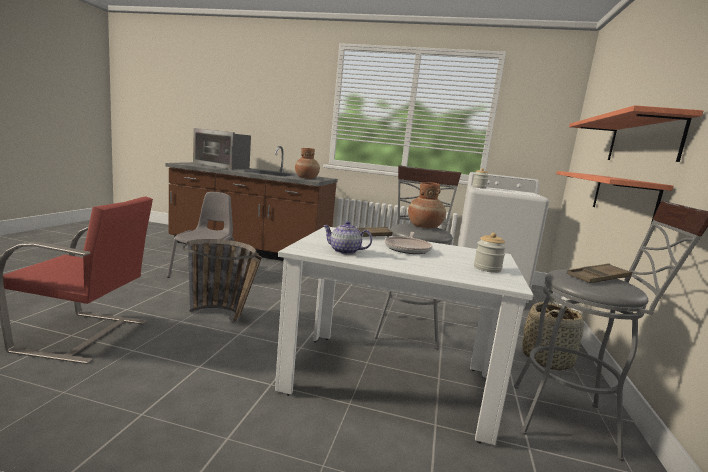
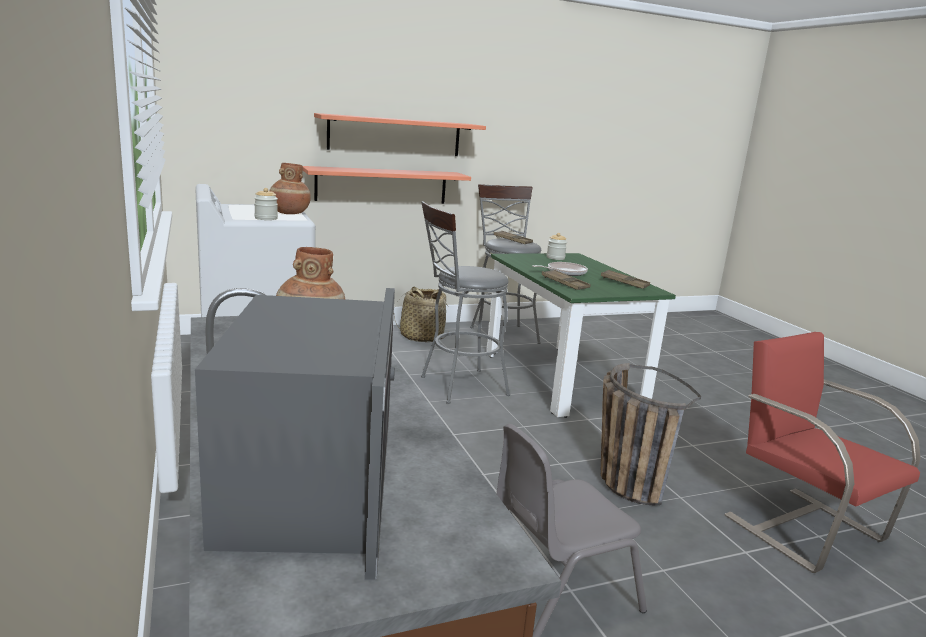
camera: 125 degrees left, 5 degrees up
white dining table [275,227,534,445] -> green dining table [486,253,676,418]
teapot [323,221,372,255] -> brown tray [601,270,650,289]
brown vase [408,182,446,228] -> brown vase moved to [269,163,311,214]

